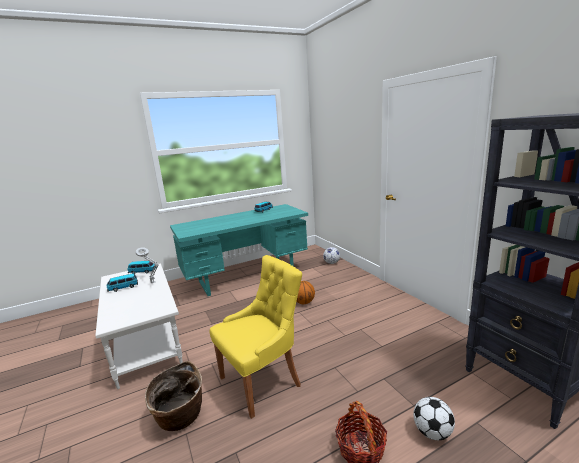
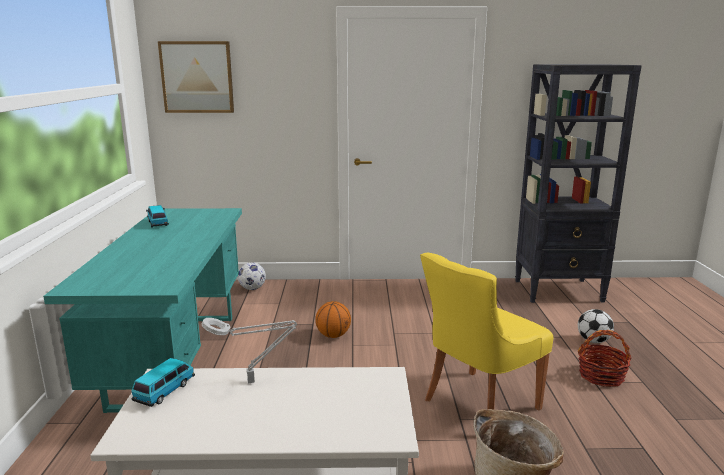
camera: 65 degrees left, 0 degrees up
toy car [107,273,138,292] -> none
yellow chair [209,255,302,419] -> yellow chair turned 120 degrees counterclockwise [420,253,553,410]
none -> picture [158,41,234,113]

